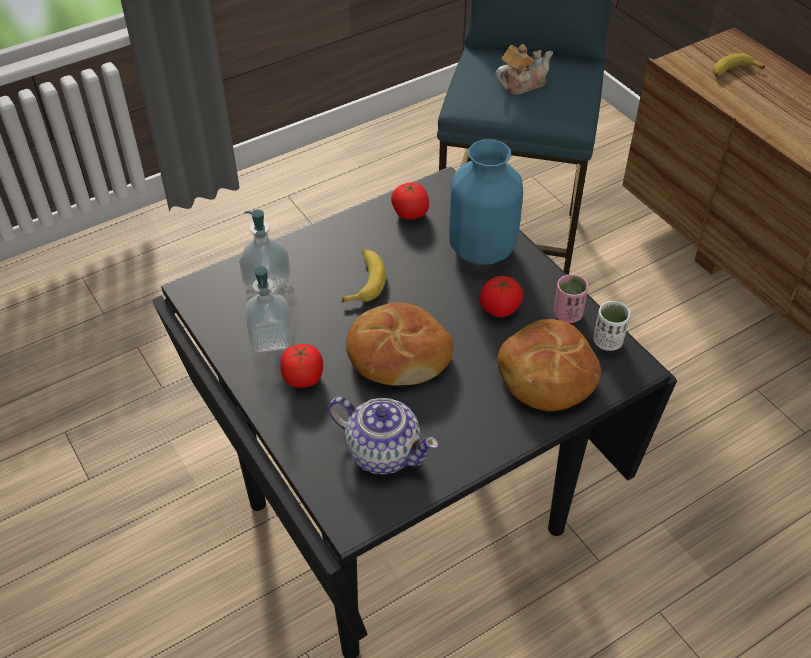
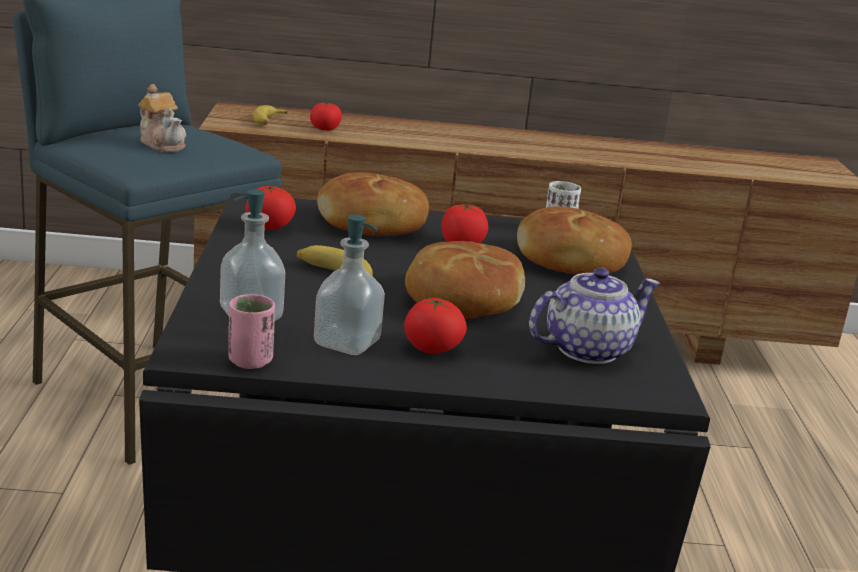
camera: 60 degrees left, 25 degrees down
blue vase [449,139,523,265] -> bread [317,172,429,236]
teapot [496,44,553,95] -> teapot turned 135 degrees clockwise [138,84,186,152]
pink cup [554,274,588,323] -> pink cup moved to [228,294,275,369]
none -> tomato [310,102,342,131]

